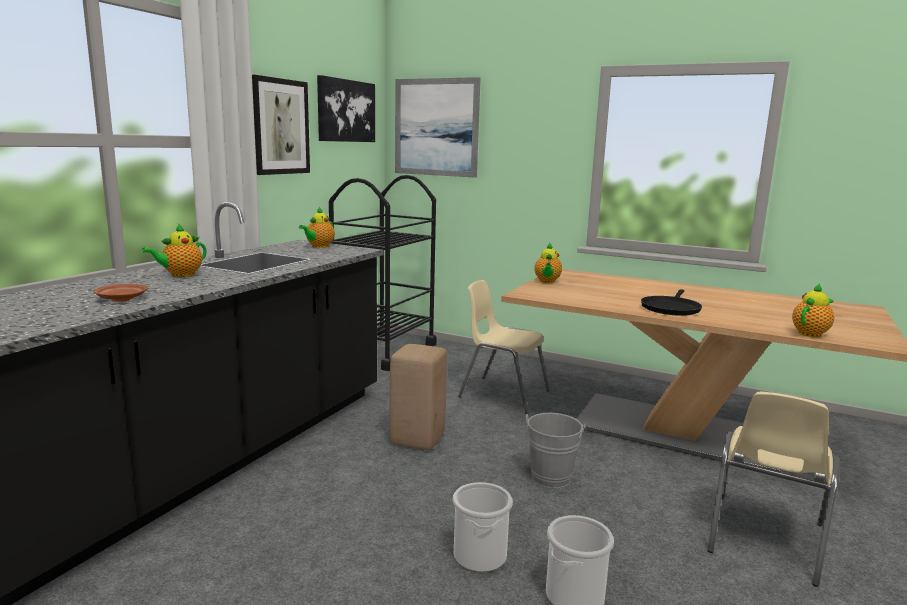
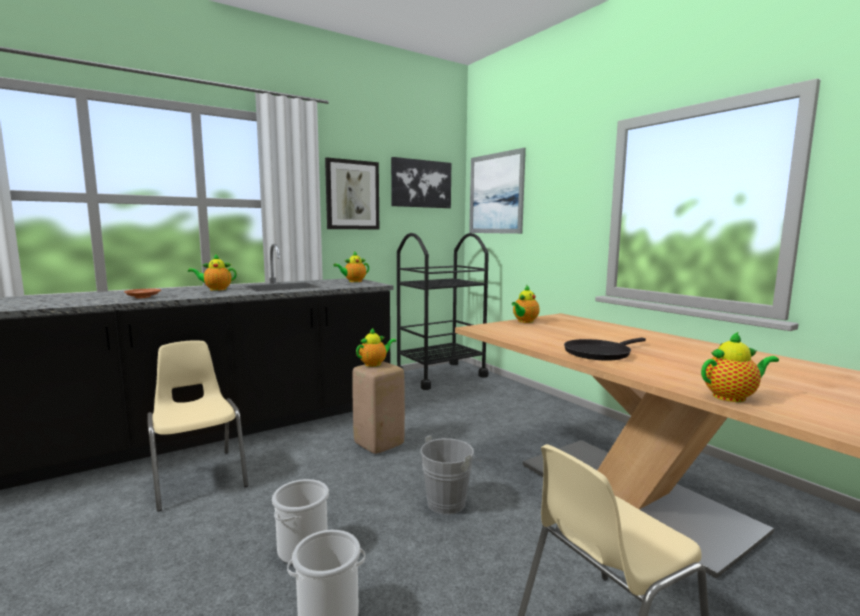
camera: 30 degrees right, 5 degrees down
beige chair [458,280,550,414] -> beige chair moved to [147,340,248,512]
none -> teapot [356,327,396,367]

